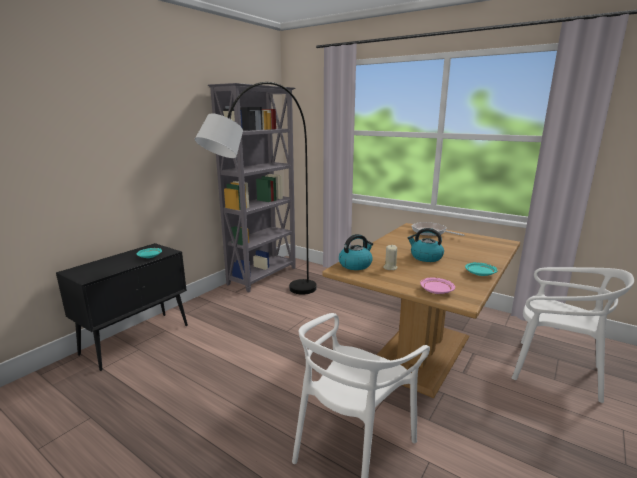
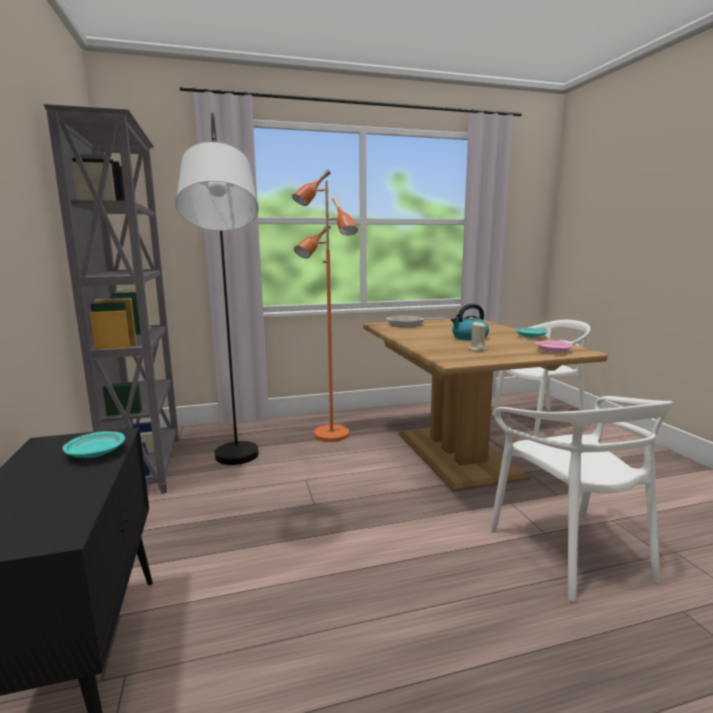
camera: 50 degrees left, 5 degrees down
kettle [339,234,373,270] -> none
none -> orange floor lamp [292,170,358,442]

